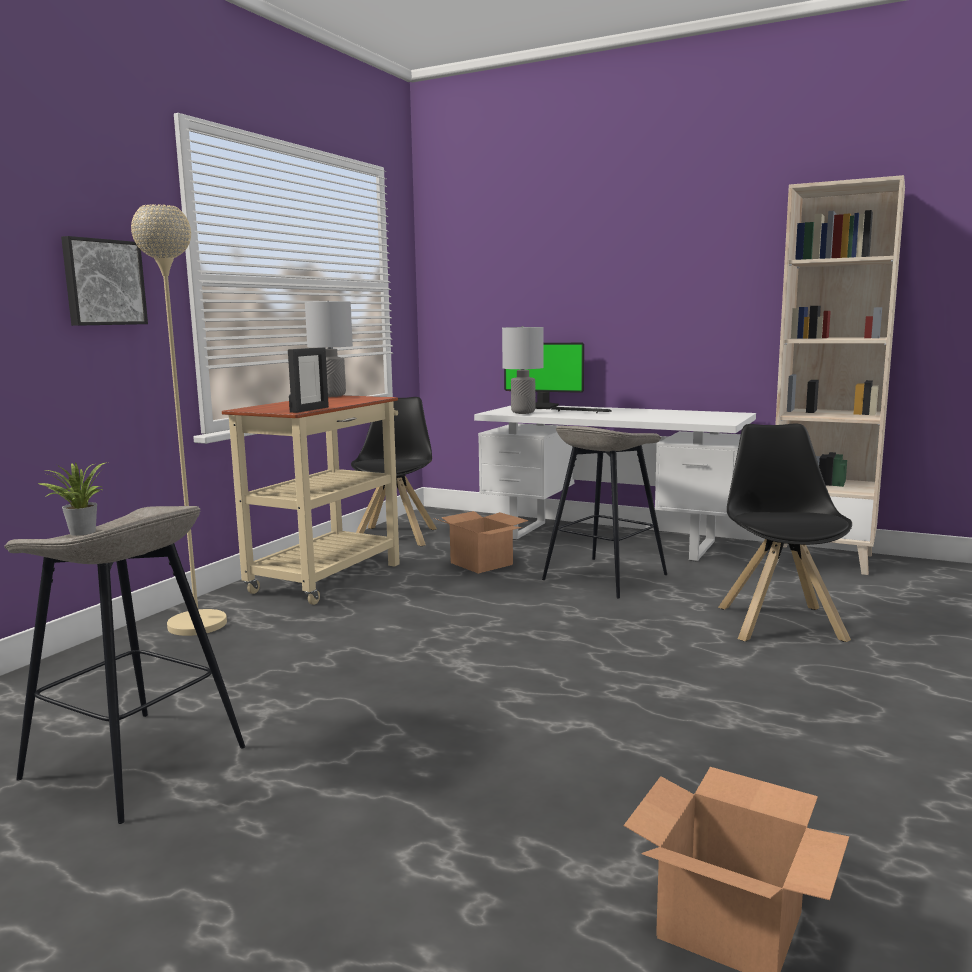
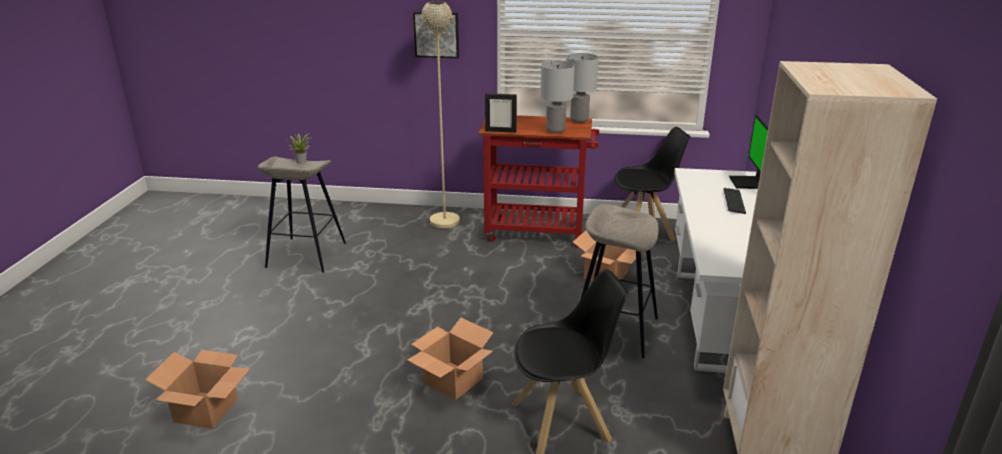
camera: 70 degrees right, 15 degrees up
beige cart [222,395,400,605] -> red cart [479,115,599,248]
grey table lamp [502,326,544,414] -> grey table lamp moved to [540,61,575,133]
none -> cardboard box [407,318,494,400]

